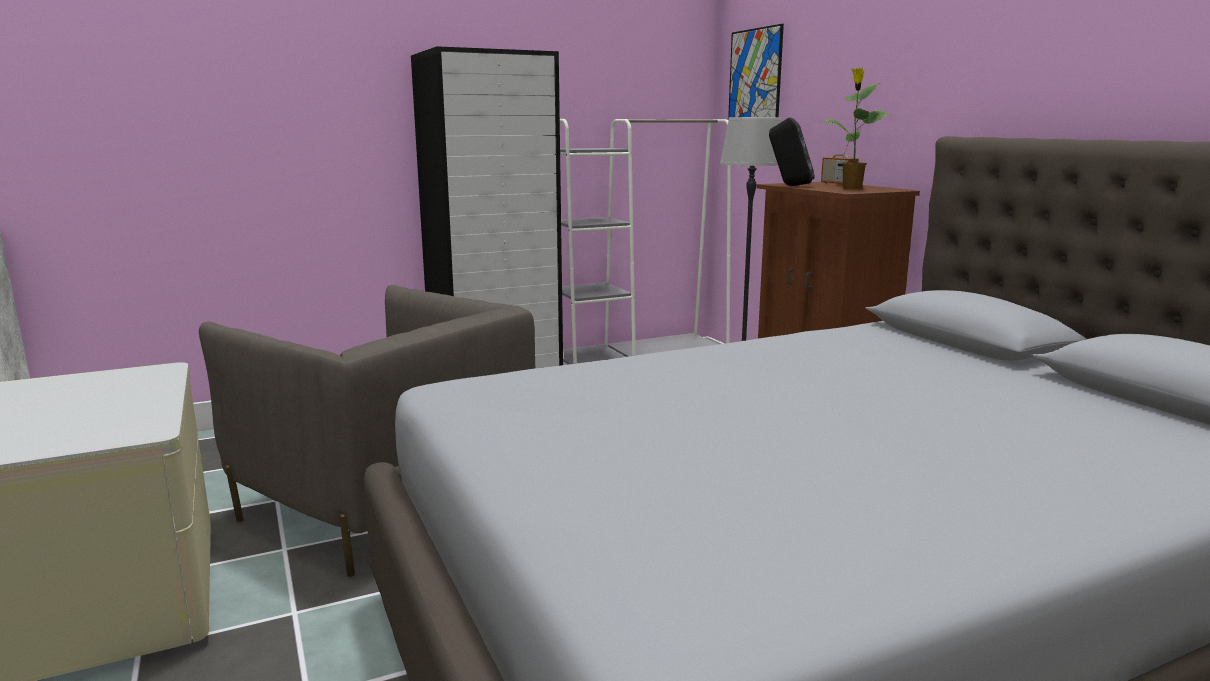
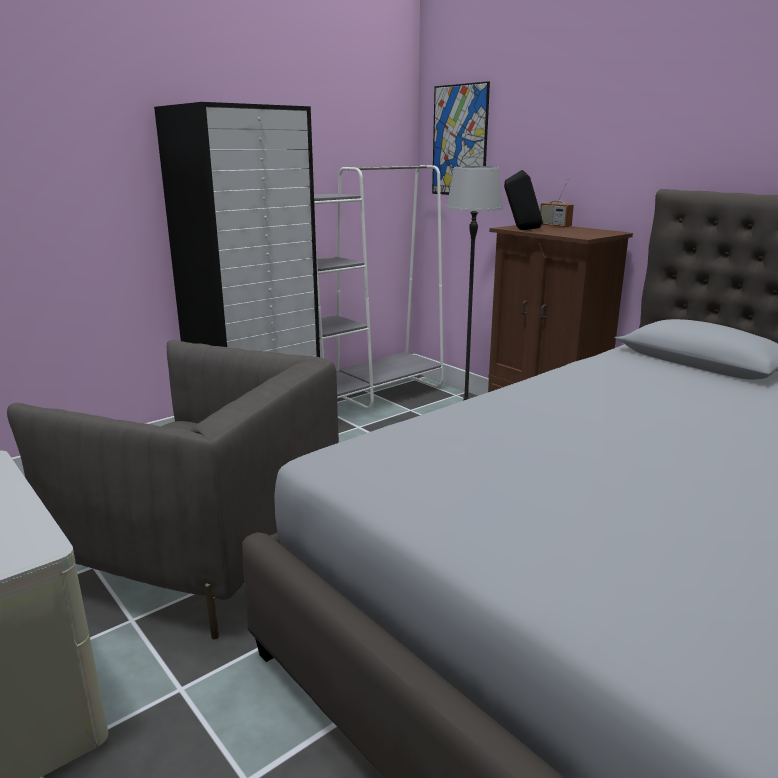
camera: 15 degrees left, 5 degrees up
potted plant [822,68,891,189] -> none

